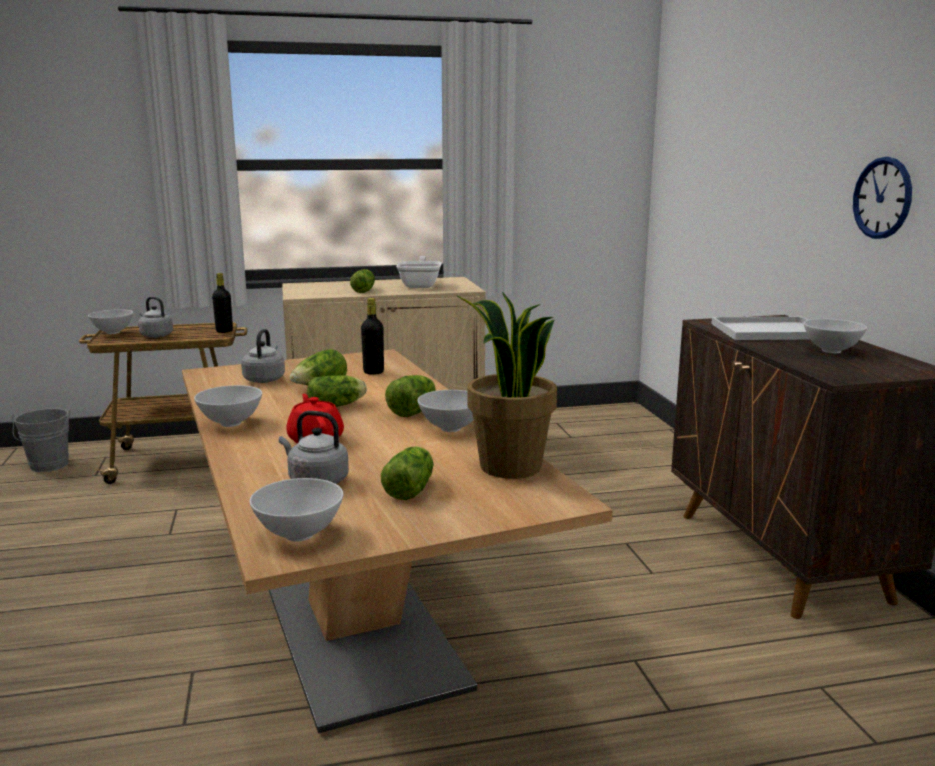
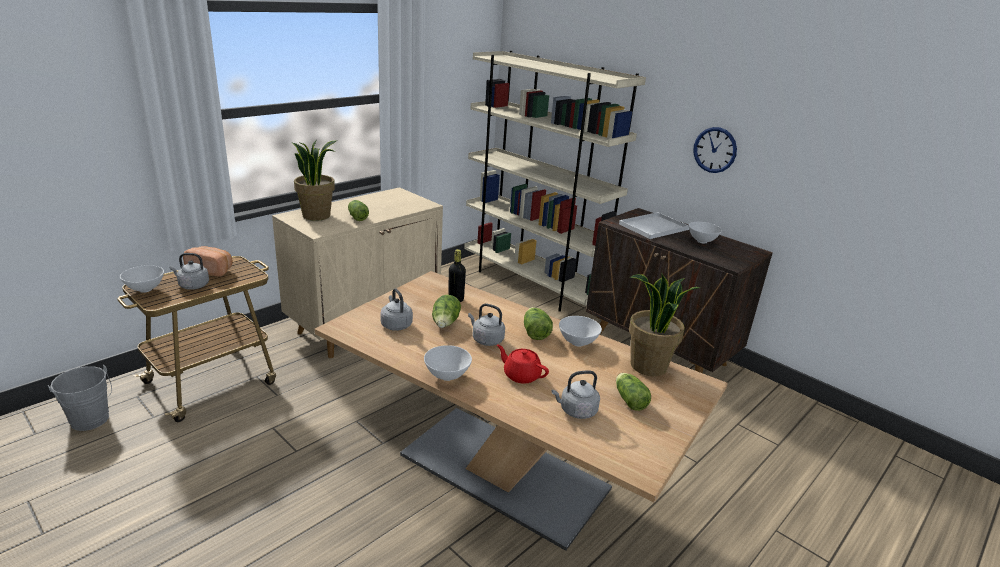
camera: 35 degrees left, 10 degrees up
black bottle [212,273,233,333] -> none
white bowl [250,478,343,542] -> none
lettuce [307,375,367,407] -> grey kettle [468,303,505,346]
frying pan [396,256,442,288] -> none
none -> bread [183,246,233,276]
none -> potted plant [291,140,338,221]
none -> beige bookcase [464,51,646,312]

